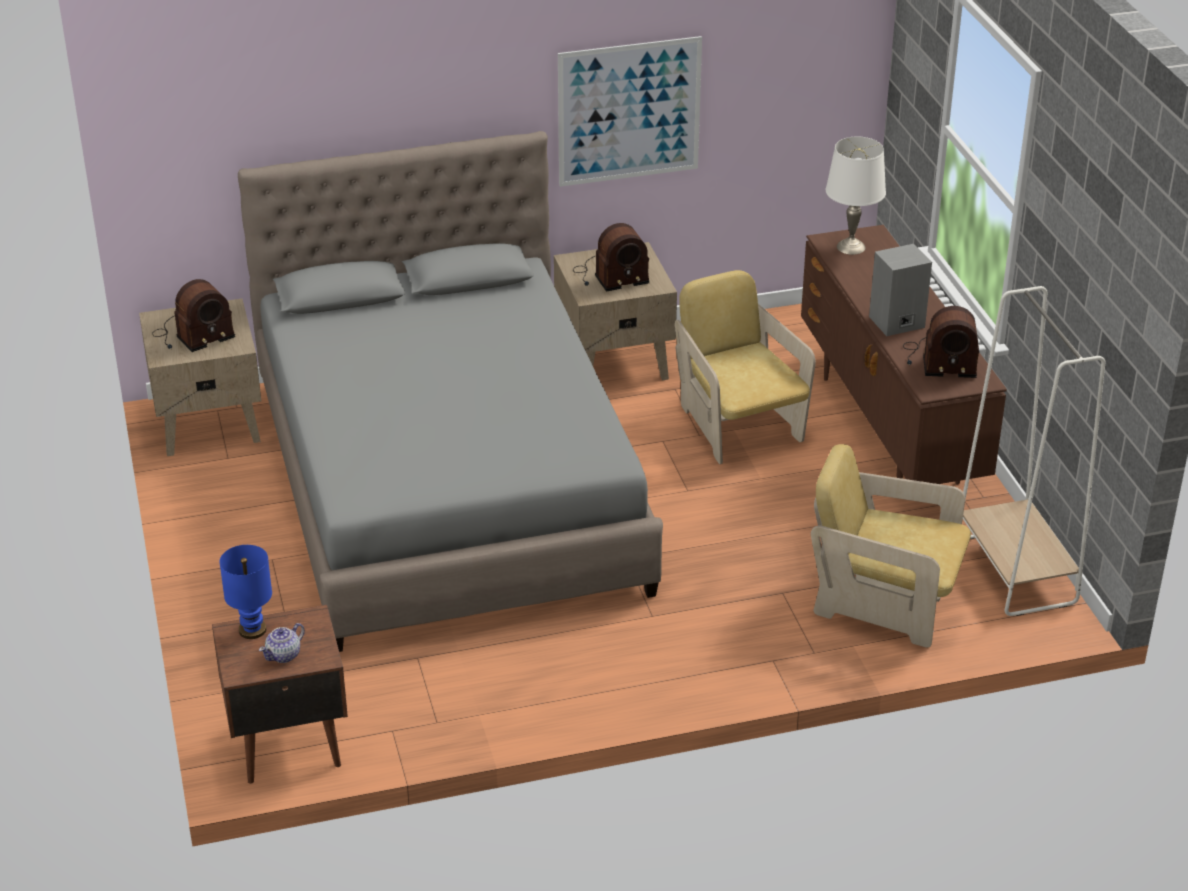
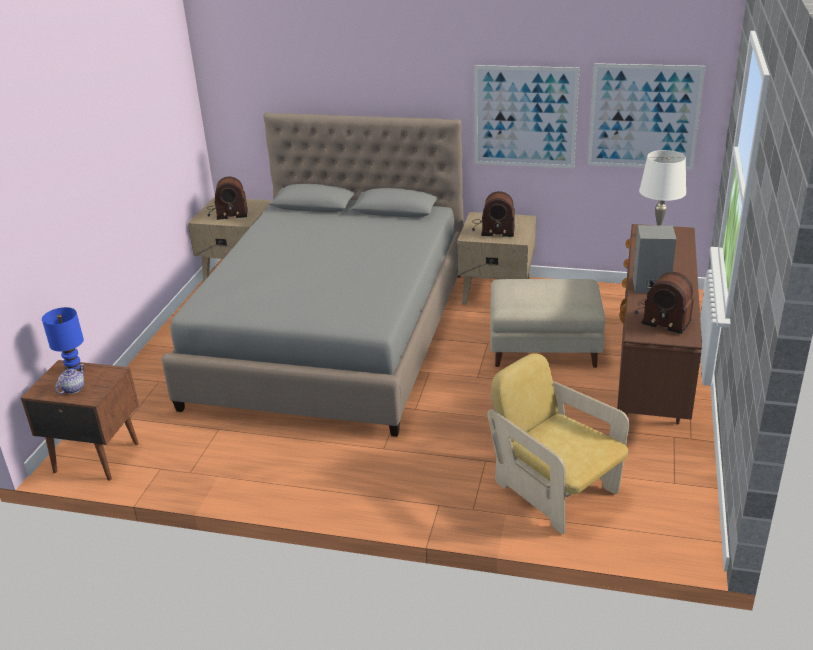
camera: 30 degrees right, 5 degrees down
teapot [259,623,305,663] -> teapot turned 135 degrees clockwise [55,364,84,394]
yellow armchair [675,270,816,464] -> beige ottoman [490,279,605,368]
clothes rack [963,286,1106,616] -> none
none -> picture [588,63,706,170]

